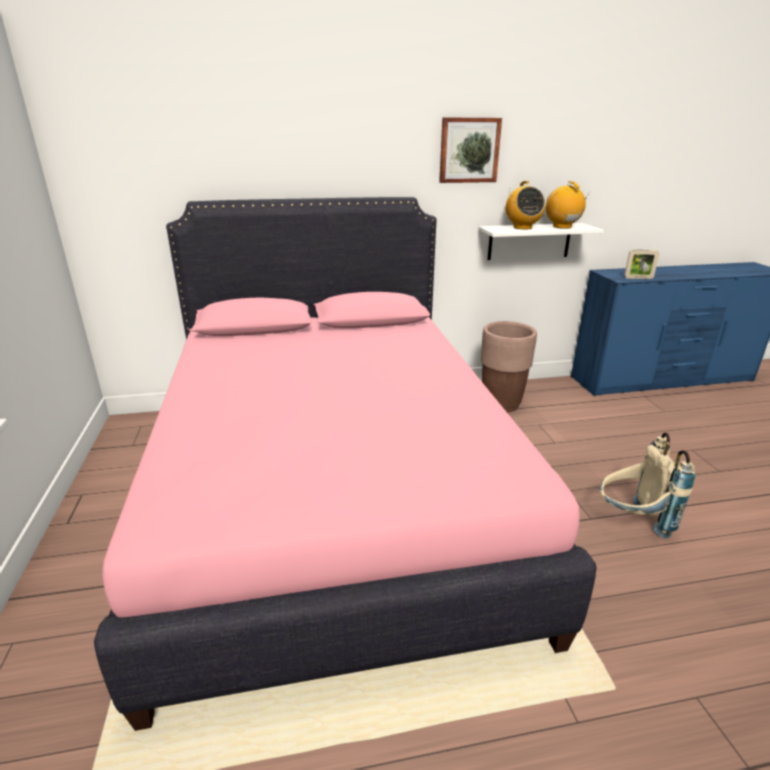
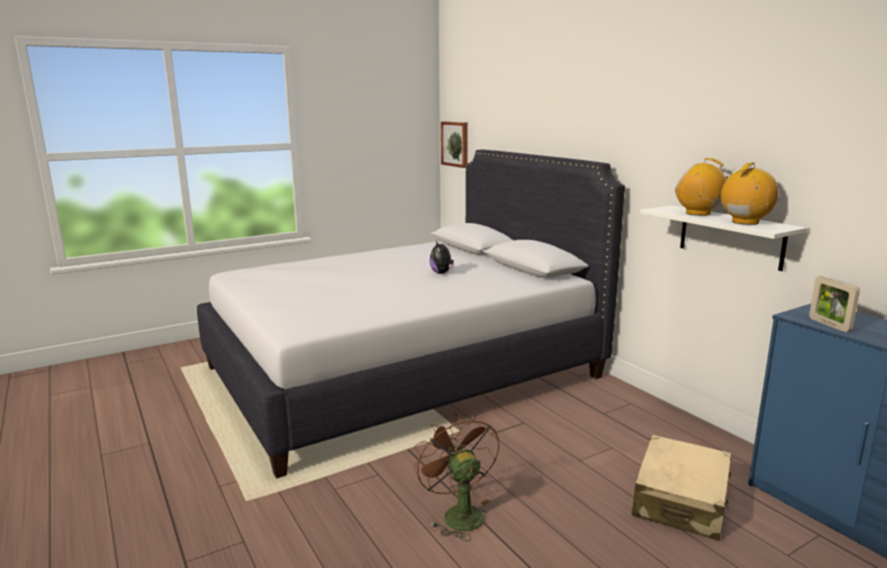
camera: 70 degrees right, 10 degrees down
pink bed [94,197,597,731] -> white bed [197,150,625,479]
picture [439,118,502,183] -> picture moved to [441,121,468,168]
brown planter [481,321,537,412] -> none
radio [506,181,545,230] -> radio turned 75 degrees clockwise [675,158,734,216]
beige backpack [599,432,696,538] -> brown fan [414,413,499,541]
none -> plush toy [430,241,454,274]
none -> beige suitcase [632,435,732,541]

